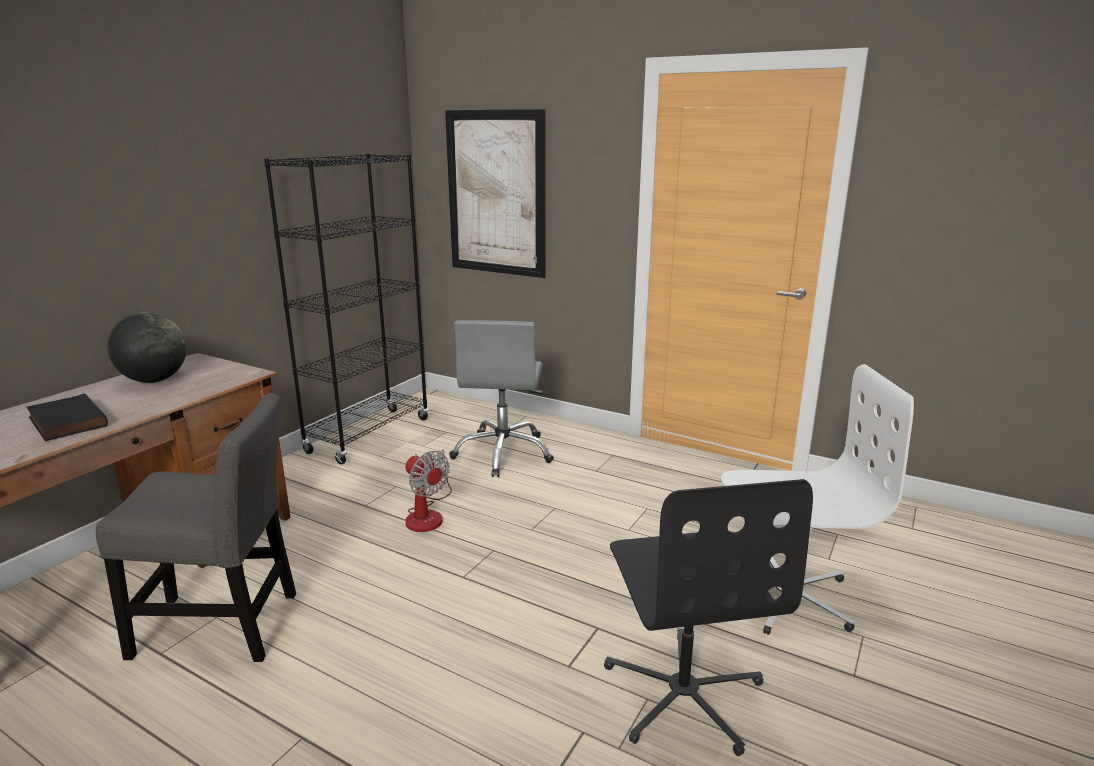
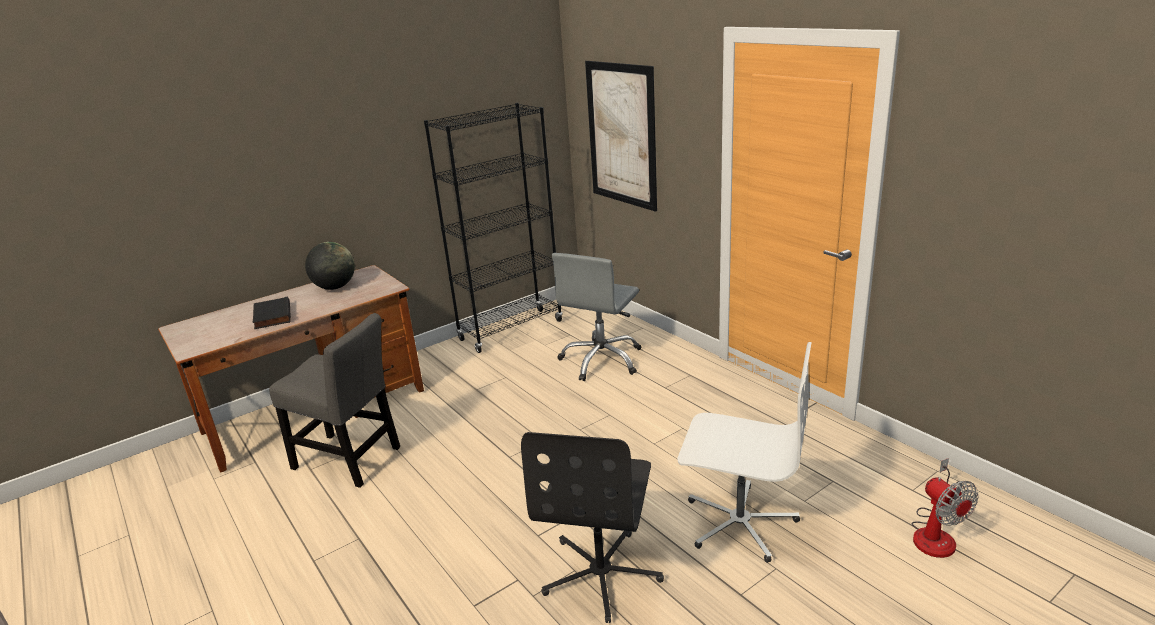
camera: 25 degrees right, 5 degrees up
fan [405,449,452,532] -> fan moved to [912,458,979,558]

